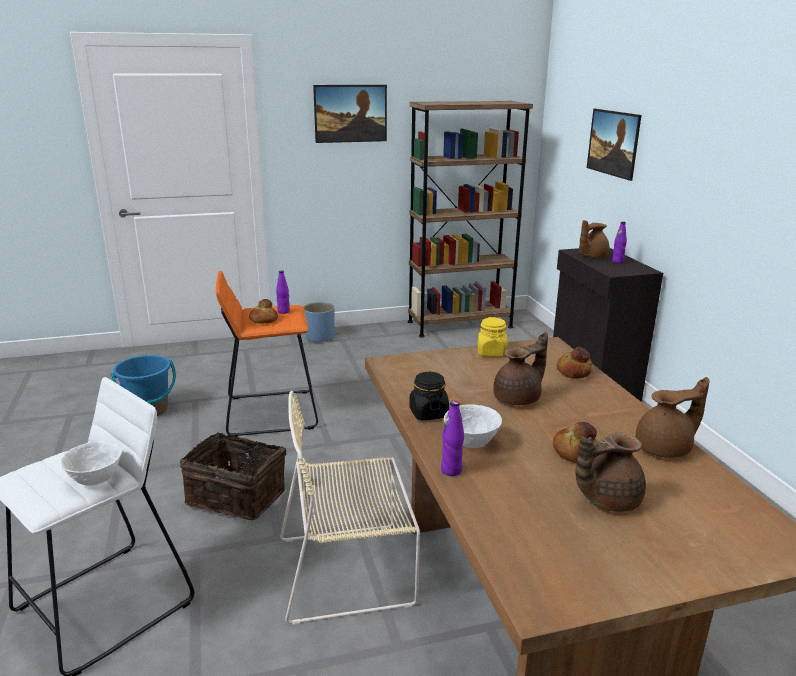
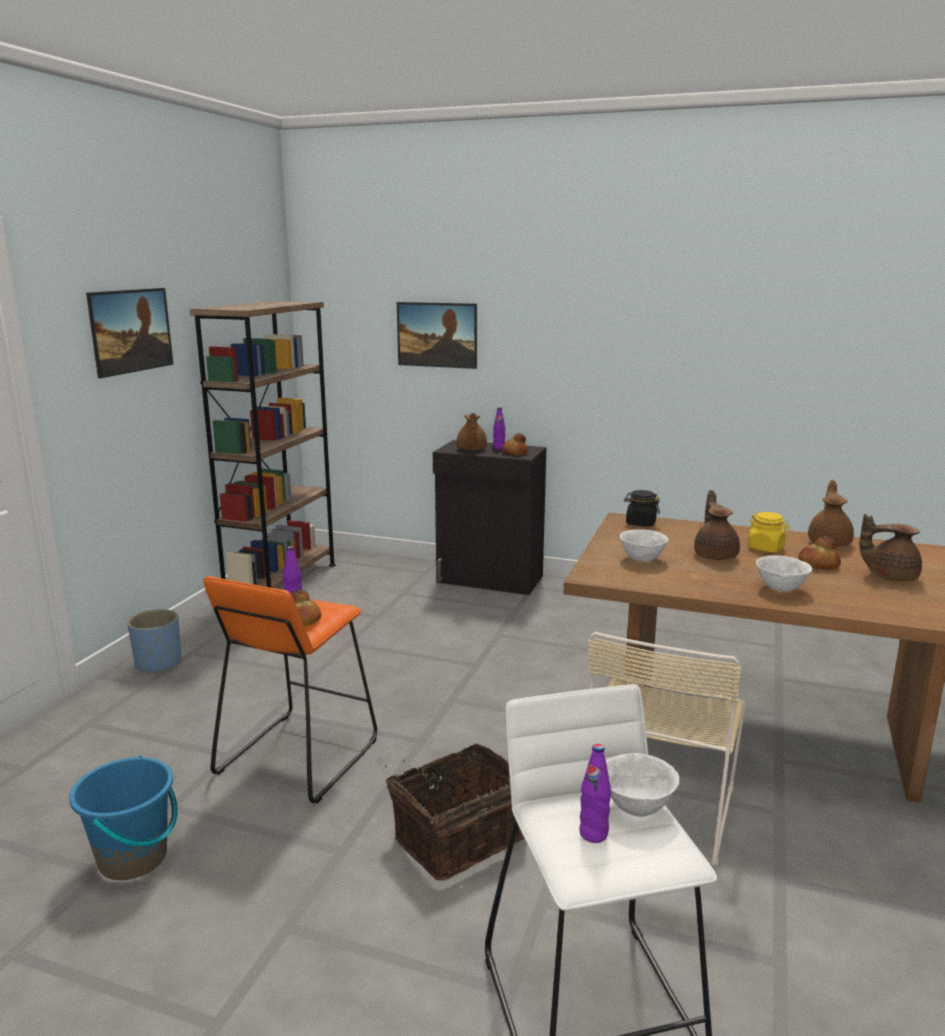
camera: 55 degrees left, 5 degrees down
black jar [409,372,449,420] -> black jar moved to [624,490,660,527]
purple bottle [441,401,464,476] -> purple bottle moved to [579,744,611,843]
yellow jar [478,317,507,357] -> yellow jar moved to [748,512,790,553]
bread [557,347,593,379] -> bread moved to [502,433,528,455]
brown teapot [575,432,646,512] -> brown teapot turned 90 degrees clockwise [859,514,922,581]
none -> white bowl [620,529,669,562]

